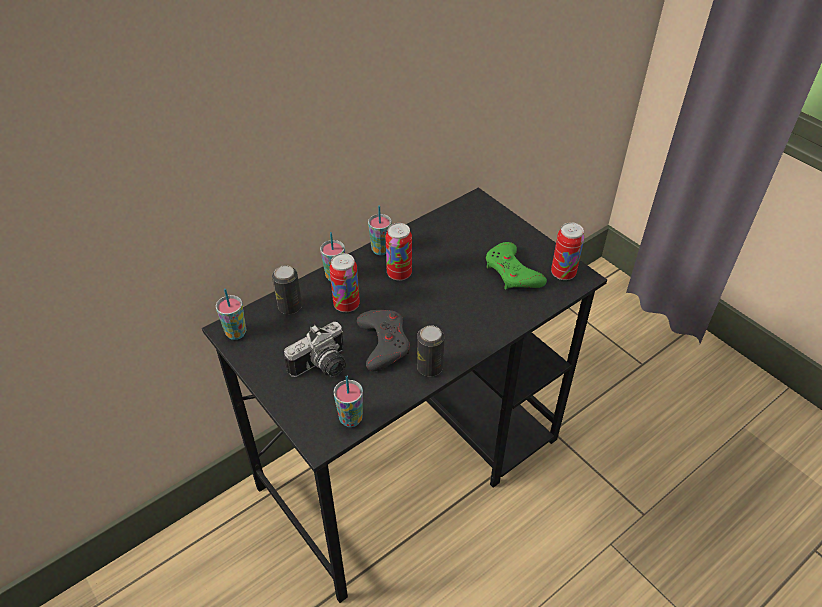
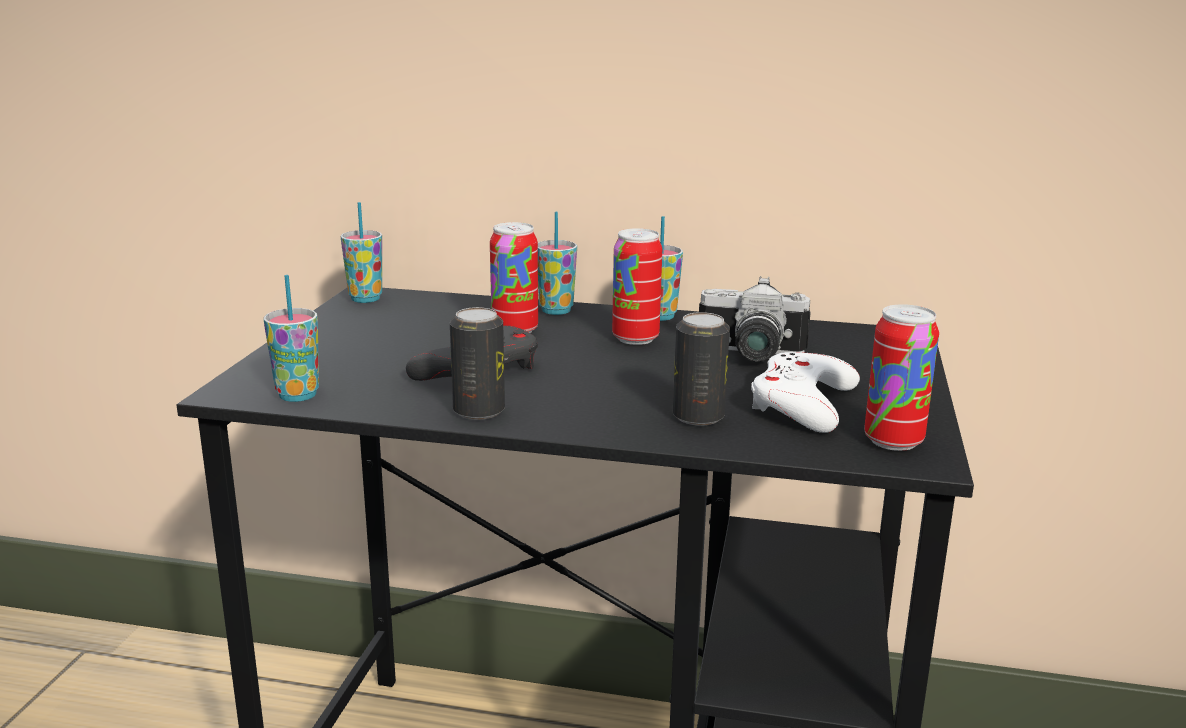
camera: 50 degrees right, 25 degrees down
can [272,265,302,314] -> can moved to [673,312,730,426]
camera [284,322,346,377] -> camera moved to [699,276,811,362]
green game controller [486,242,547,289] -> white game controller [751,352,860,433]

